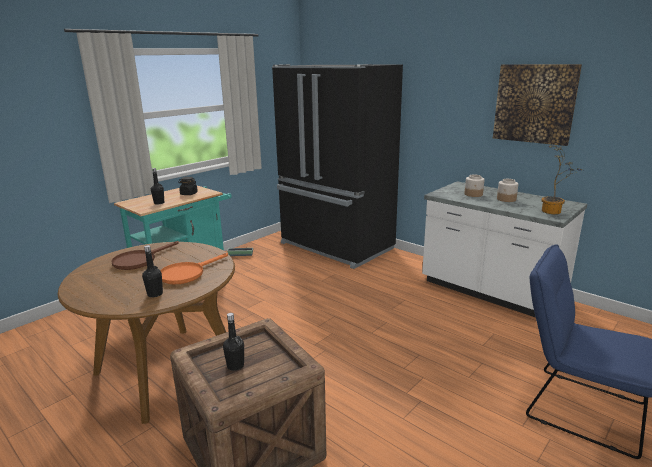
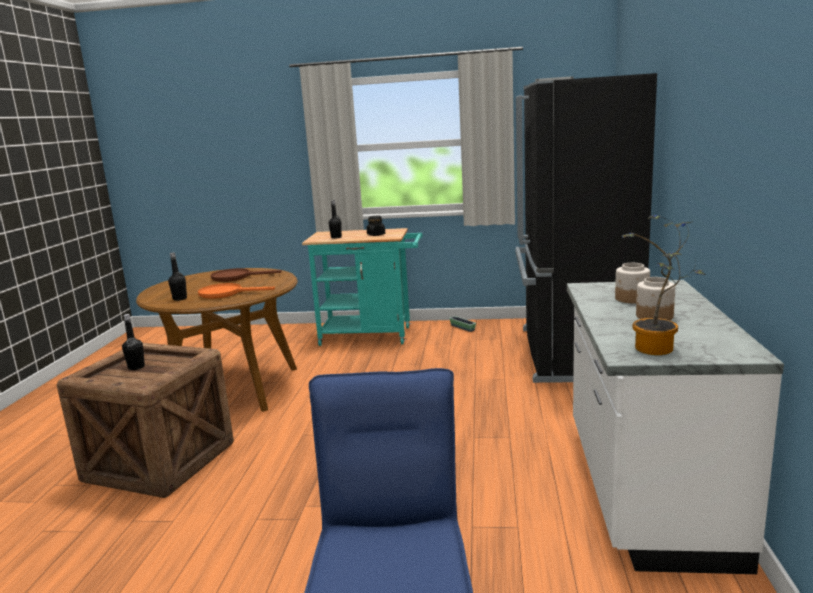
camera: 55 degrees right, 5 degrees down
picture [493,64,582,146] -> none

